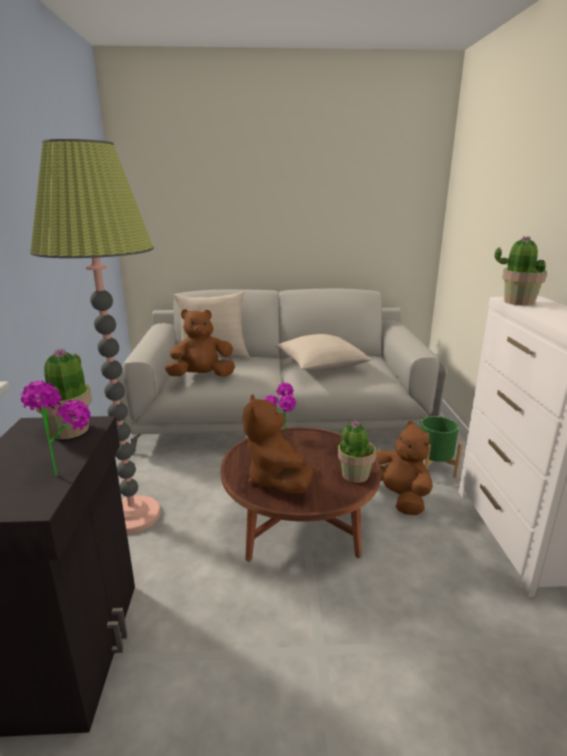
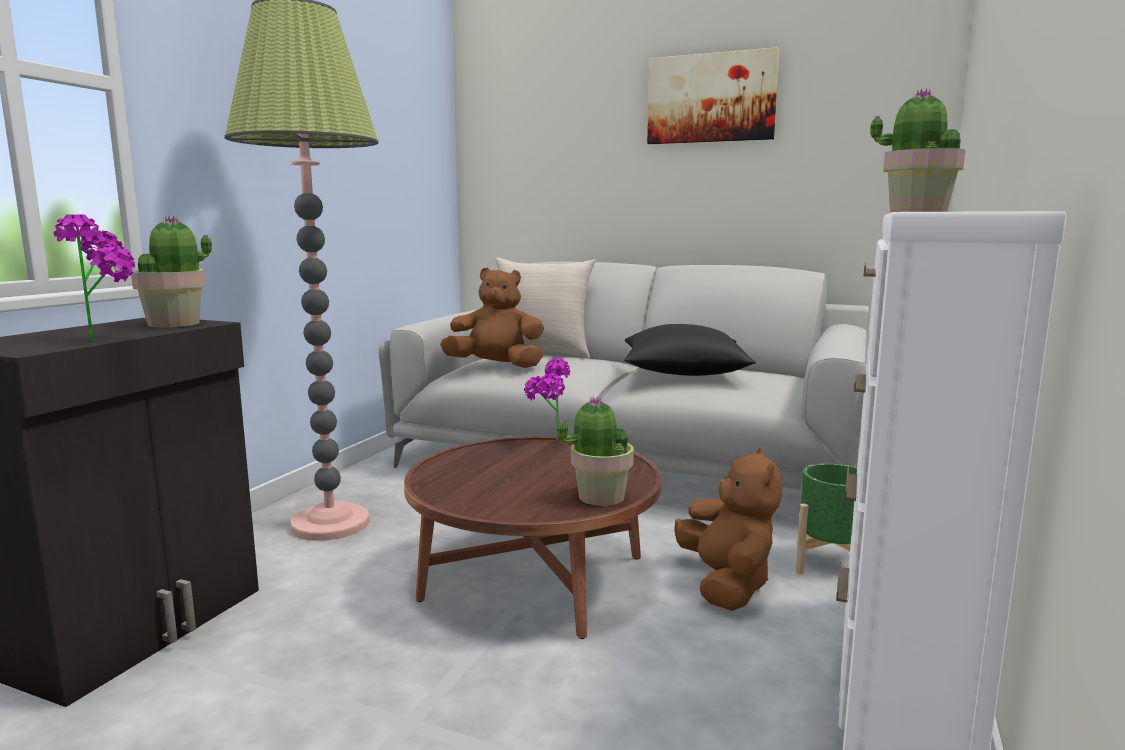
camera: 25 degrees right, 10 degrees down
brown plush toy [243,394,313,494] -> none
beige pillow [276,334,372,371] -> black pillow [624,324,755,376]
none -> picture [647,47,779,144]

